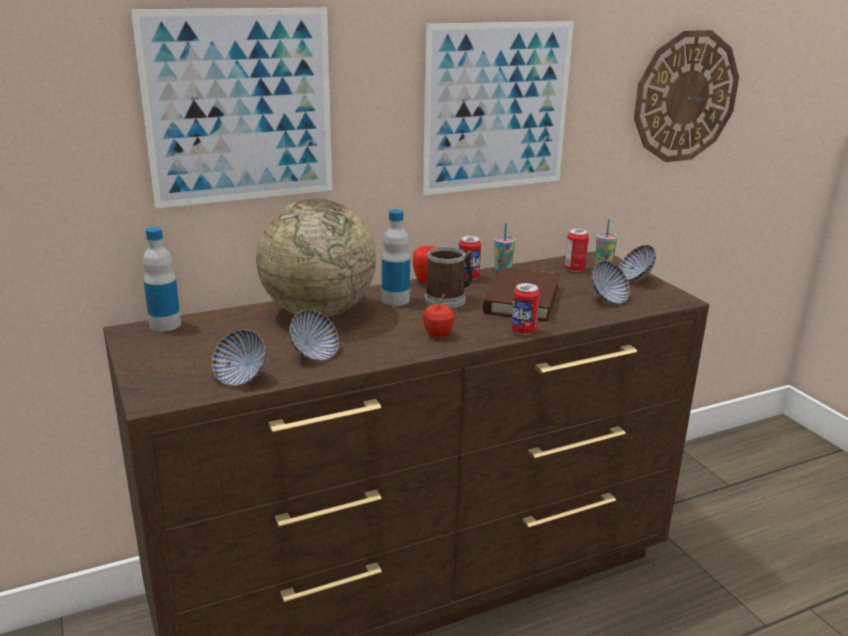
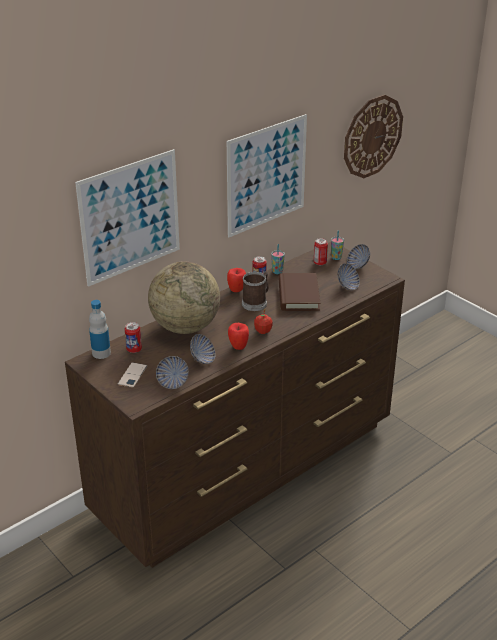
camera: 15 degrees left, 10 degrees up
bottle [382,209,410,306] -> none
can [511,283,540,335] -> can moved to [125,322,142,353]
none -> phone [117,362,148,388]
none -> apple [228,323,249,350]

